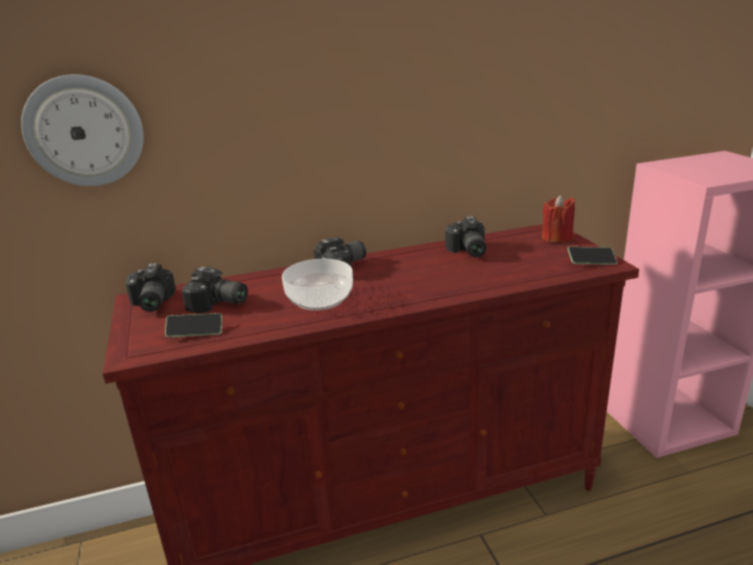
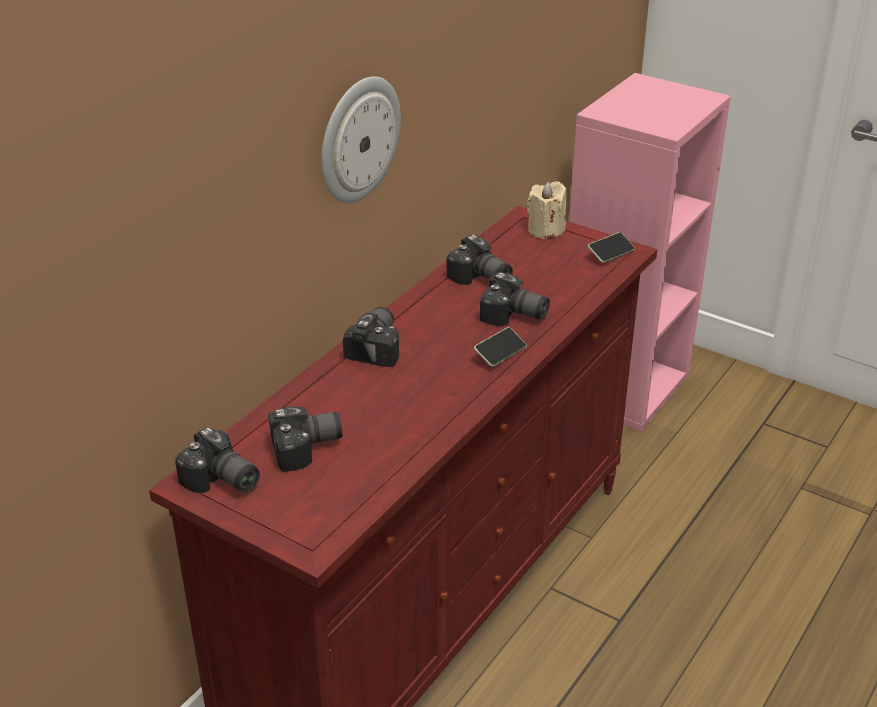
camera: 40 degrees left, 10 degrees up
wall clock [21,74,144,186] -> wall clock moved to [321,76,401,203]
phone [165,313,222,337] -> phone moved to [474,327,527,367]
bowl [282,259,353,311] -> none
red candle [542,195,575,243] -> beige candle [526,181,567,239]
none -> camera [480,272,550,326]

